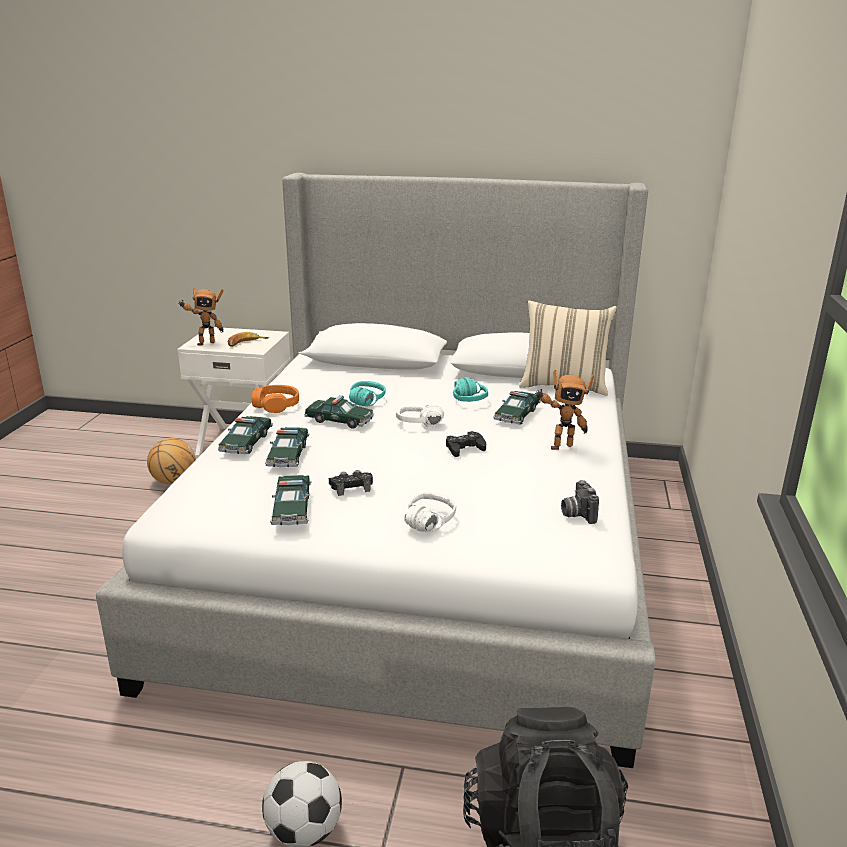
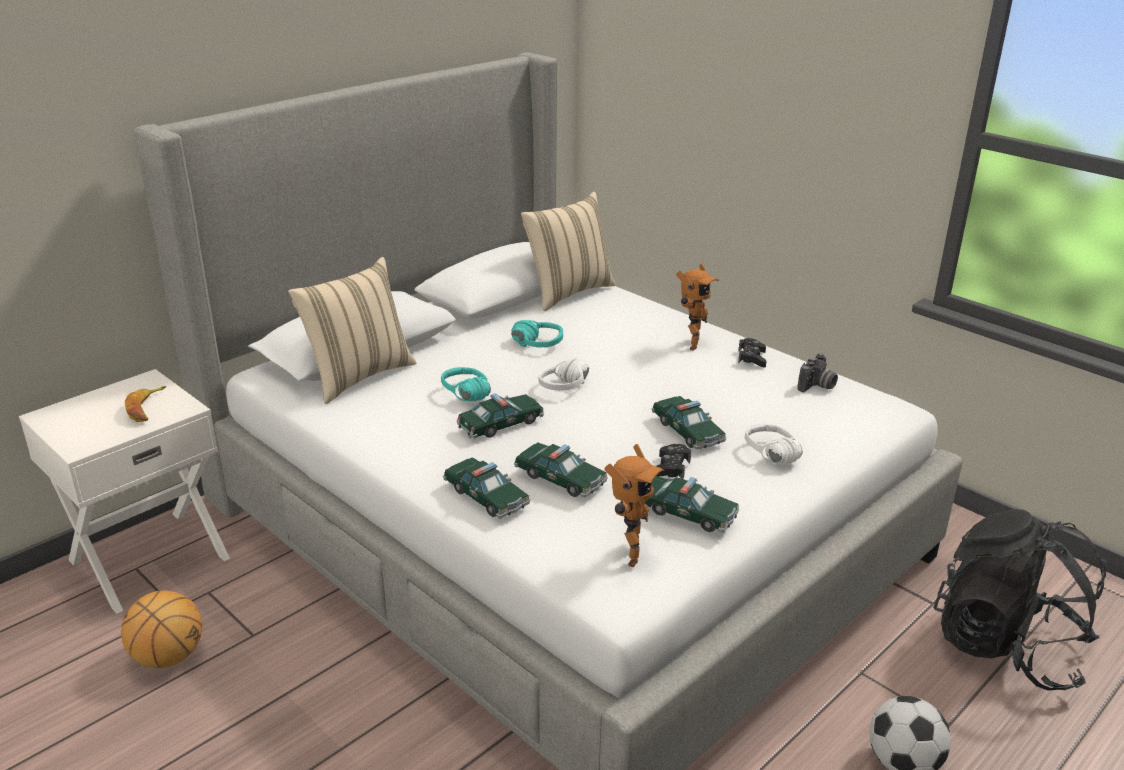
camera: 55 degrees left, 5 degrees up
toy robot [178,286,224,346] -> toy robot moved to [604,444,665,567]
orange headphones [252,385,299,413] -> none
black game controller [446,431,486,457] -> black game controller moved to [738,338,766,368]
toy car [493,391,540,425] -> toy car moved to [651,396,727,450]
camera [561,480,599,524] -> camera turned 75 degrees counterclockwise [797,353,838,392]
none -> beige pillow [288,257,416,404]

